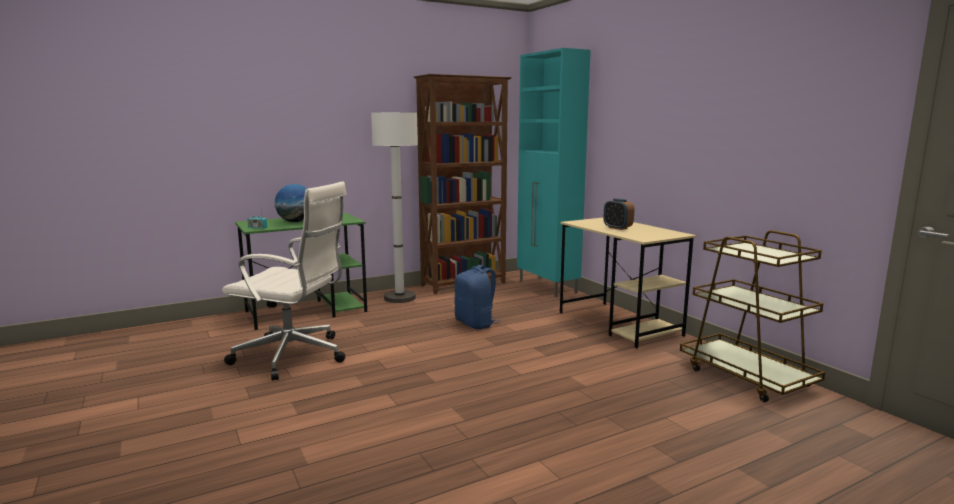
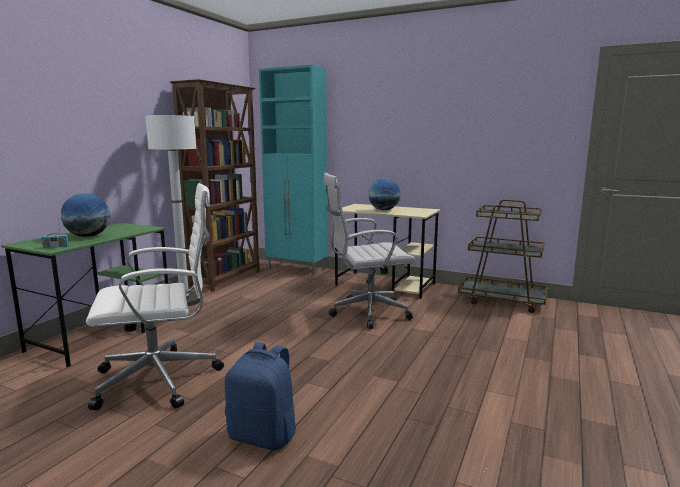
camera: 35 degrees left, 0 degrees up
blue backpack [454,265,501,329] -> blue backpack moved to [225,342,296,450]
alarm clock [603,198,634,230] -> globe [368,178,401,210]
none -> white office chair [323,172,416,329]

